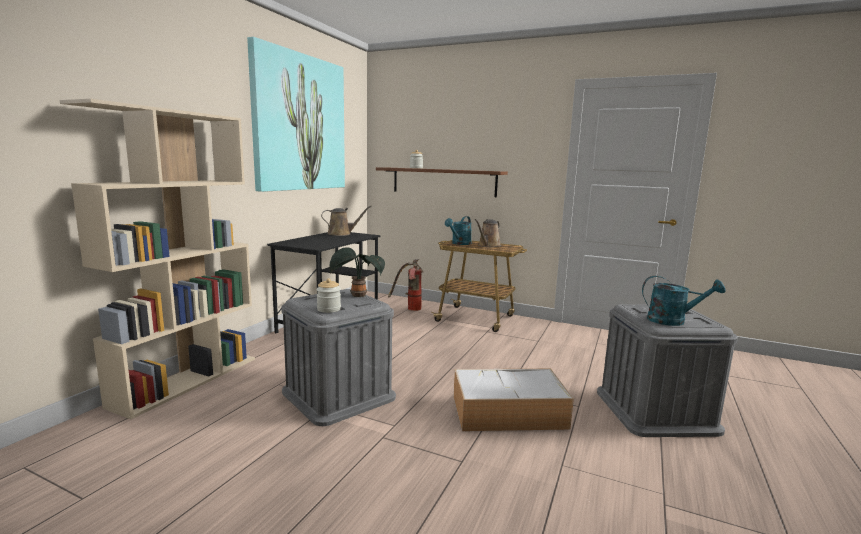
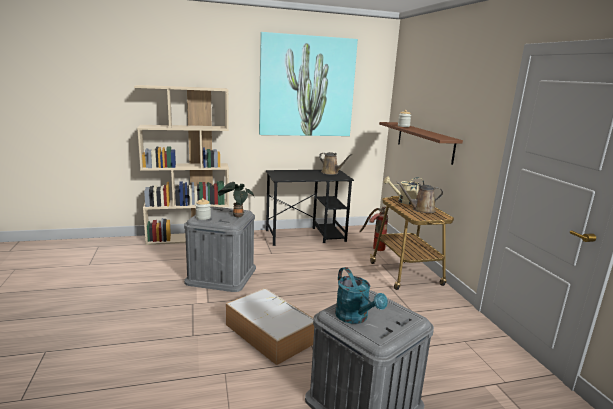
camera: 50 degrees right, 5 degrees up
turquoise watering can [445,216,472,245] -> beige watering can [384,176,424,205]

